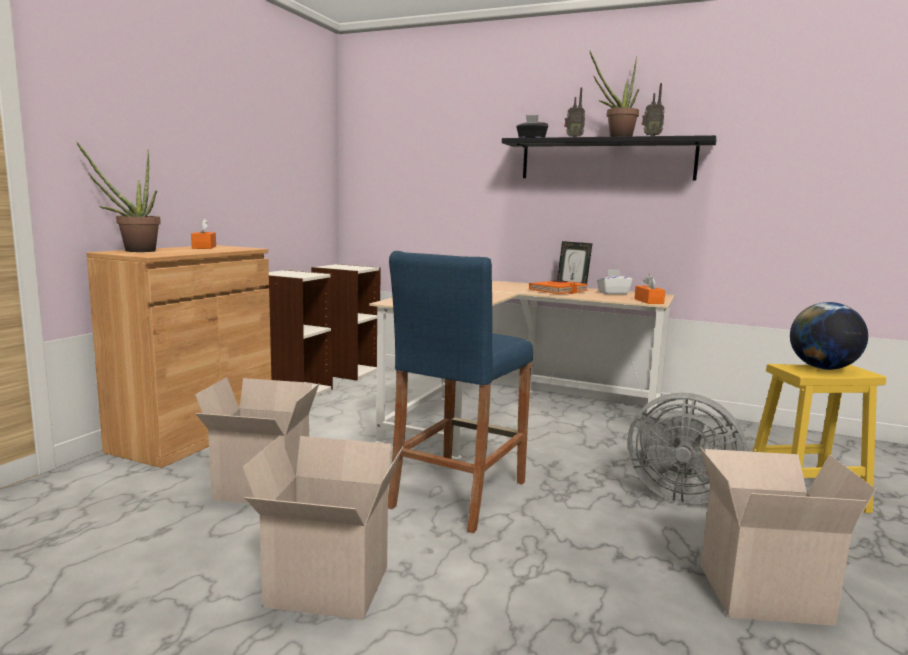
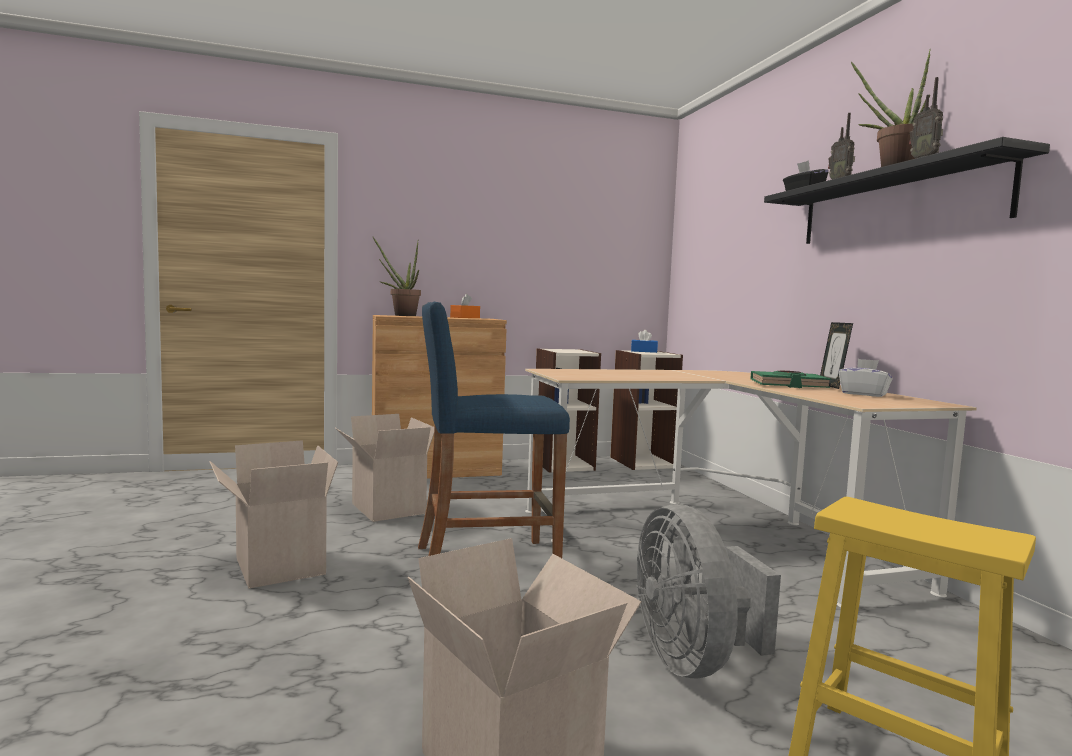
camera: 50 degrees right, 5 degrees down
orange book [529,280,588,294] -> green book [750,371,831,388]
orange tissue box [634,274,665,304] -> none
globe [790,302,868,370] -> none
none -> blue tissue box [631,330,658,353]

